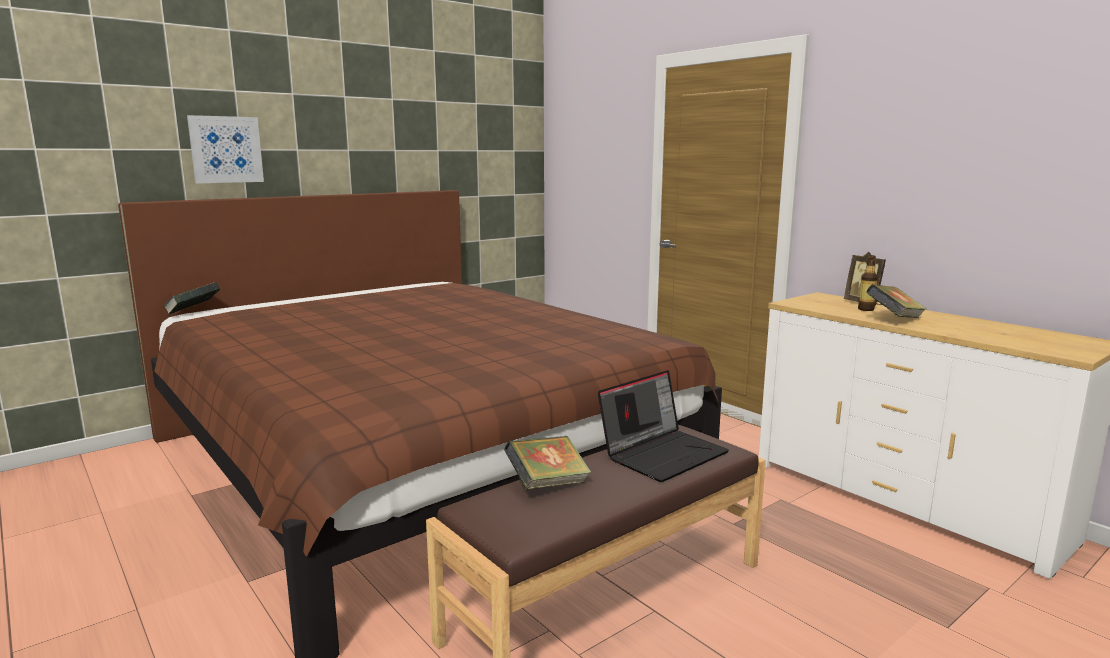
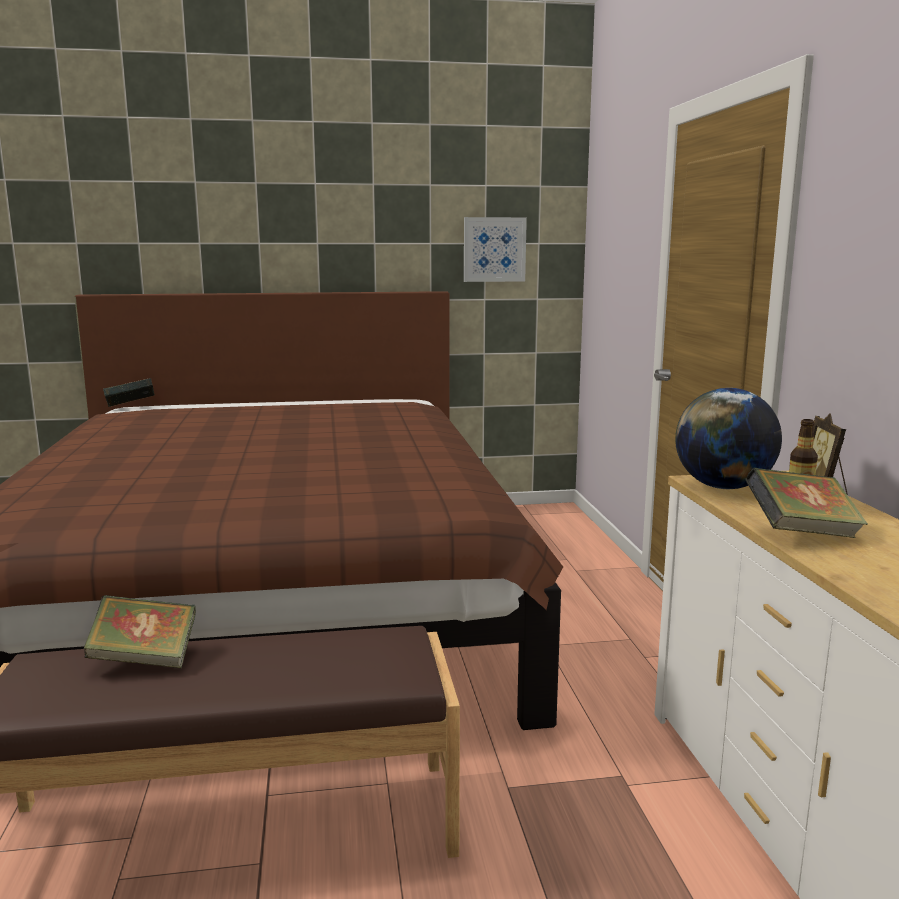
camera: 30 degrees right, 0 degrees up
picture [187,115,264,183] -> picture moved to [464,217,527,282]
laptop [598,370,729,482] -> none
none -> globe [675,388,782,489]

